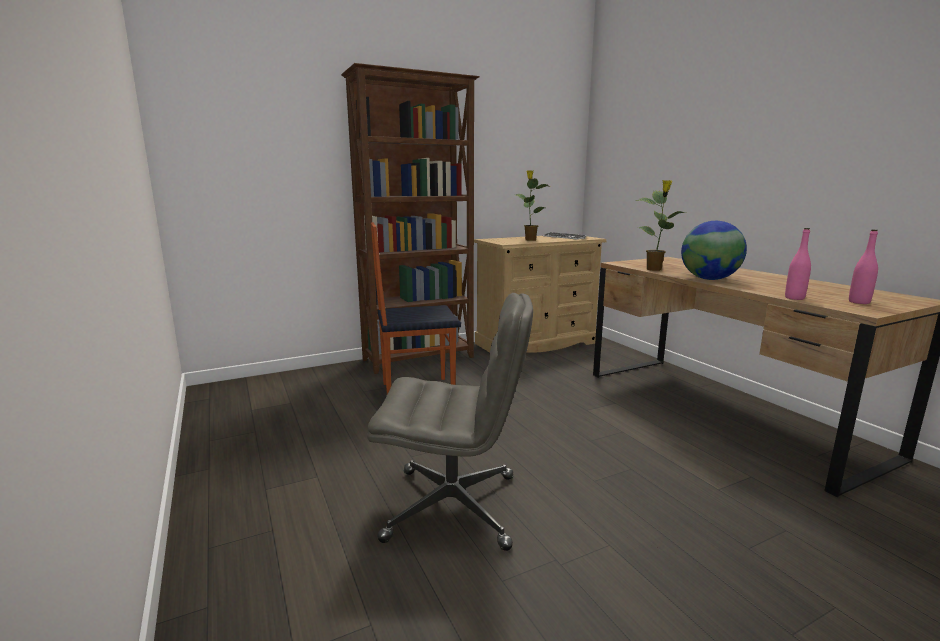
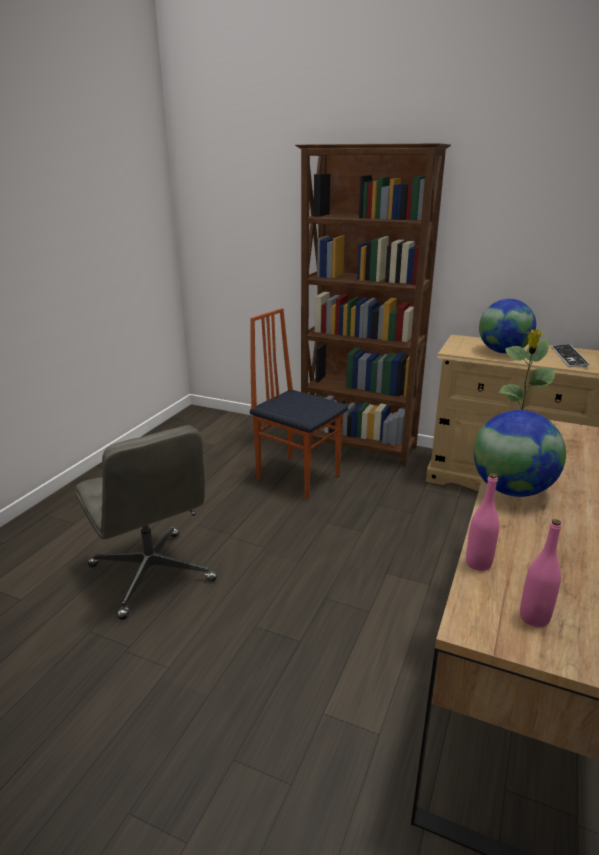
camera: 50 degrees right, 10 degrees up
potted plant [516,170,551,241] -> globe [479,299,536,353]

